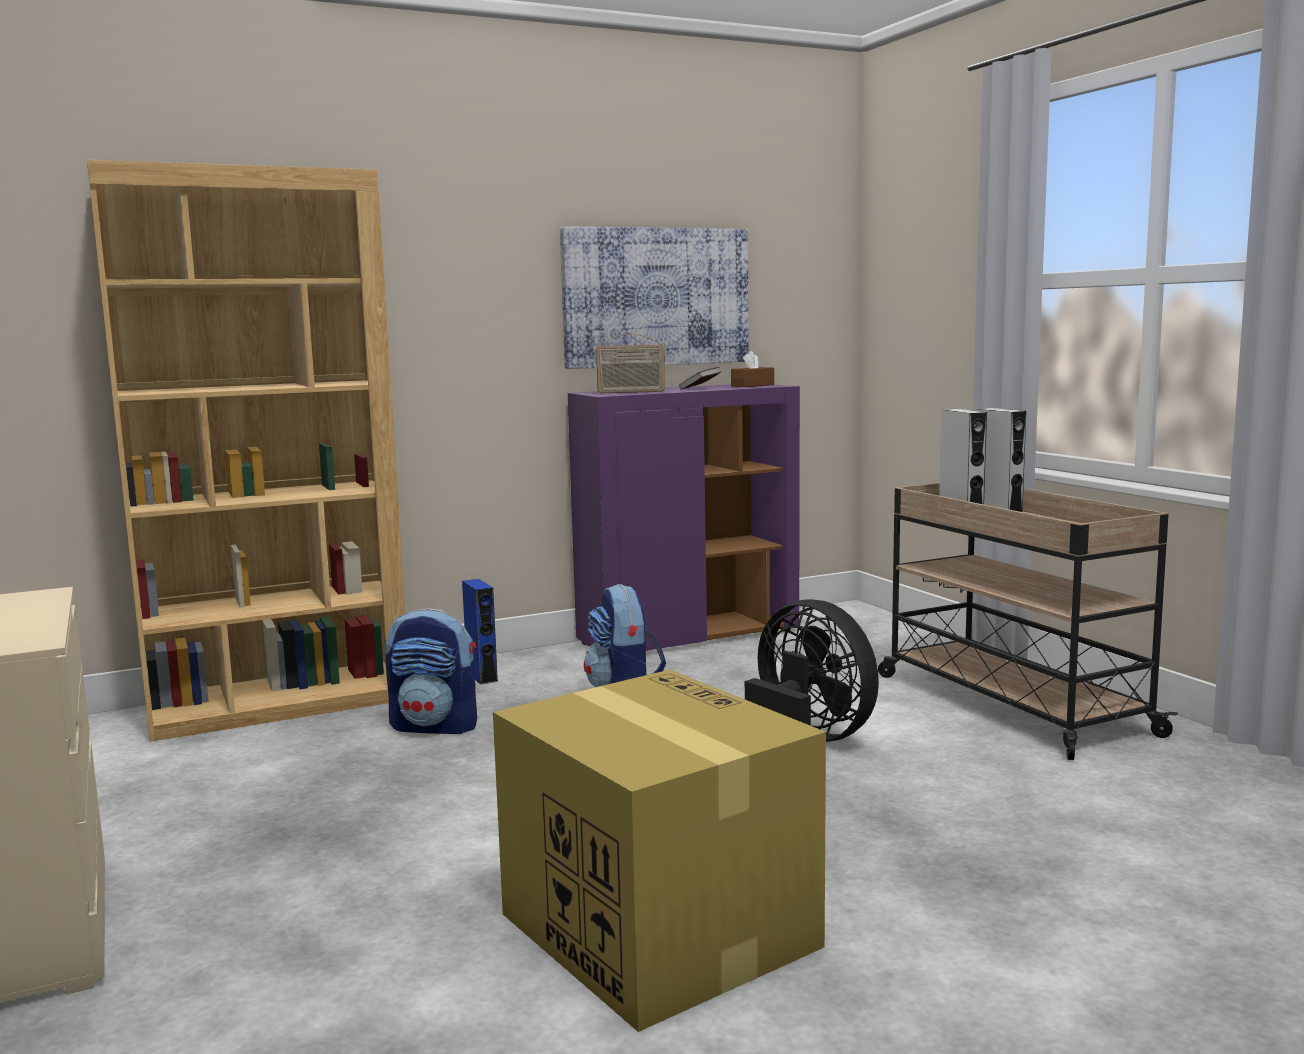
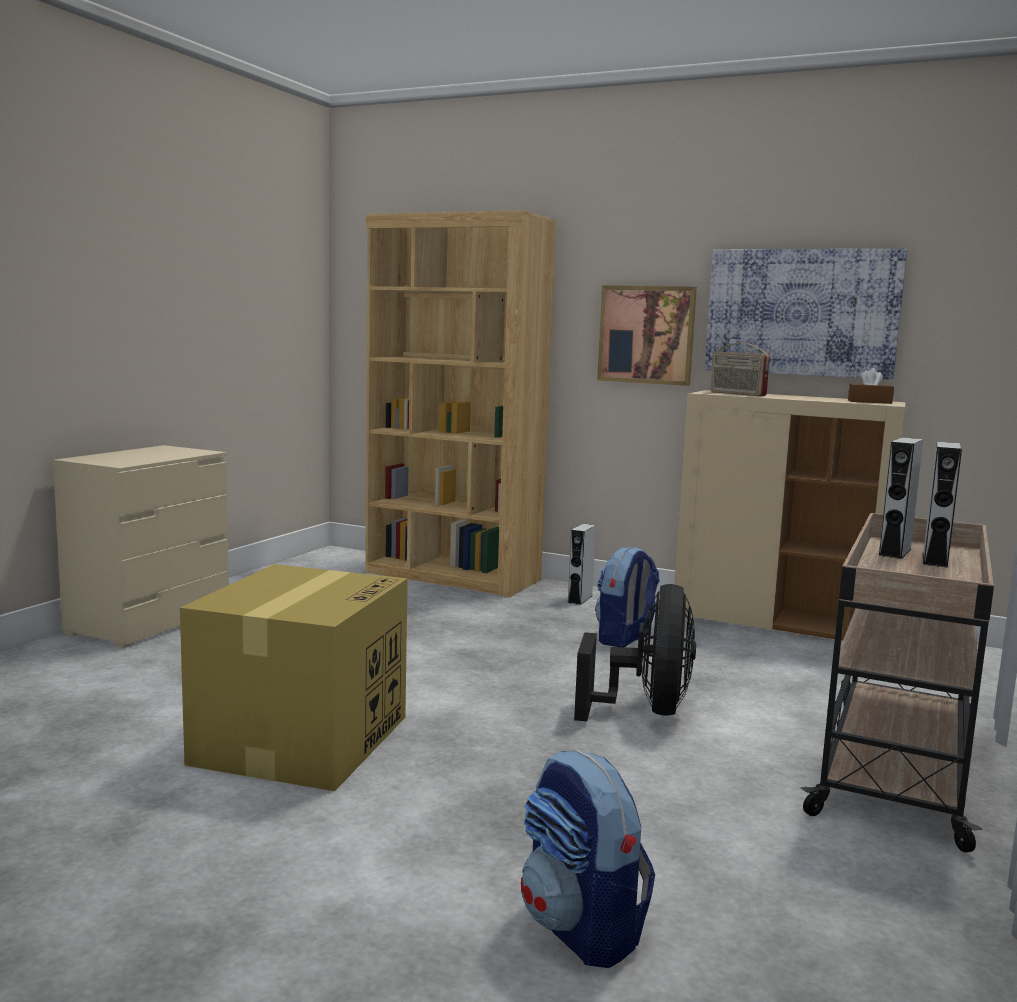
camera: 50 degrees right, 0 degrees up
backpack [386,608,477,735] -> backpack moved to [521,750,655,968]
blue speaker [462,579,498,685] -> grey speaker [568,524,596,605]
purple cabinet [568,384,800,651] -> beige cabinet [675,390,906,640]
book [679,367,721,390] -> none
none -> picture [597,285,697,386]

